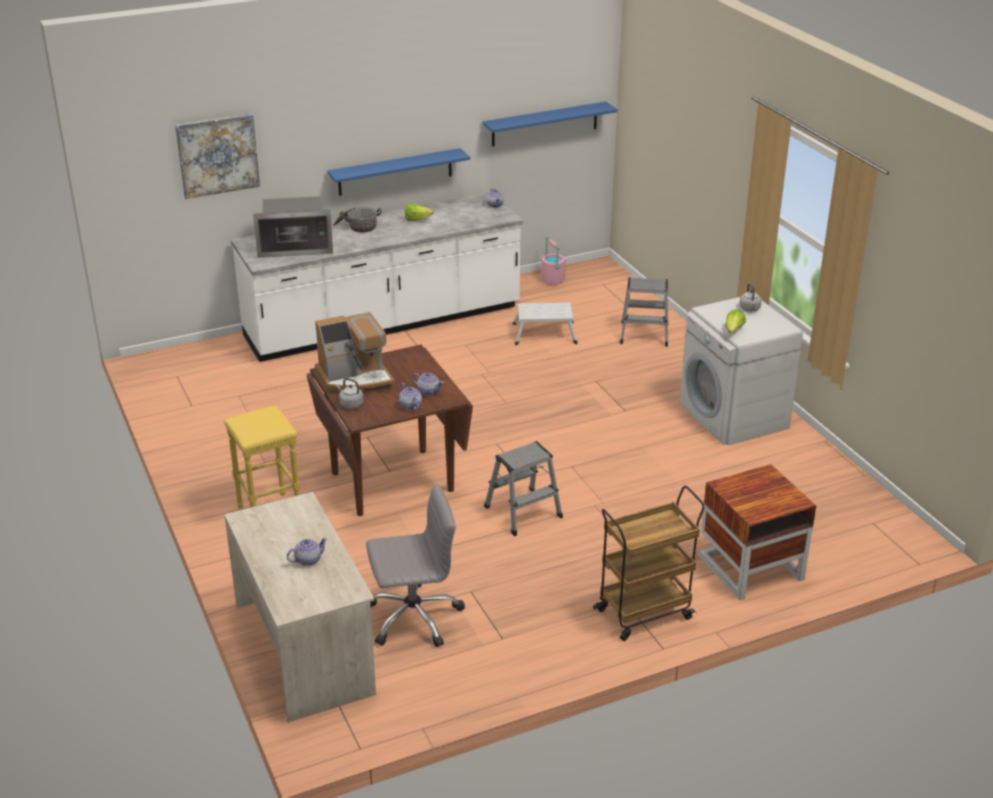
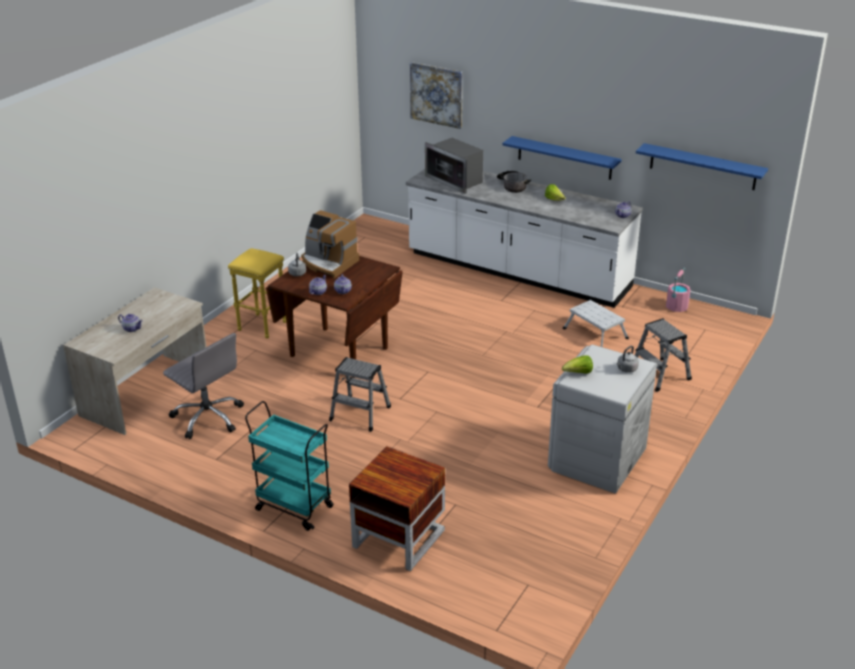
camera: 55 degrees right, 0 degrees up
brown cart [593,486,704,641] -> turquoise cart [245,401,334,531]

